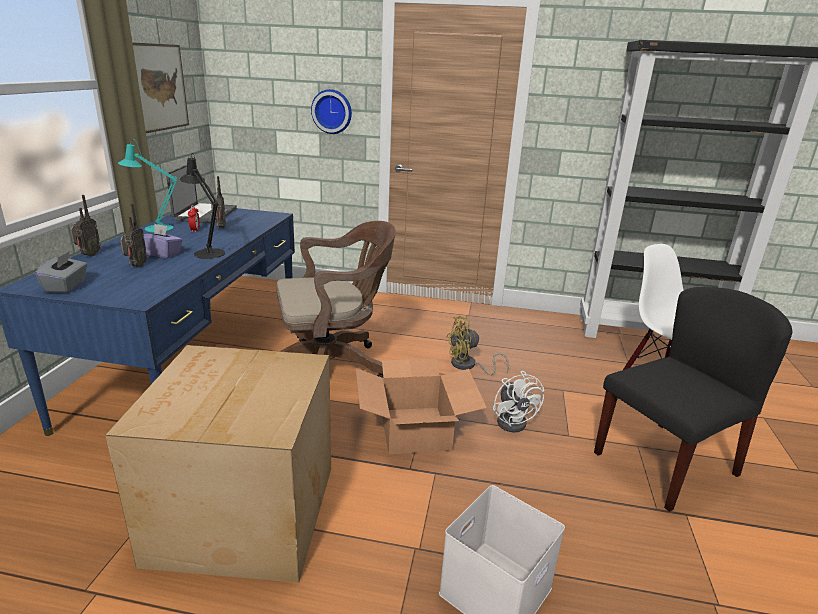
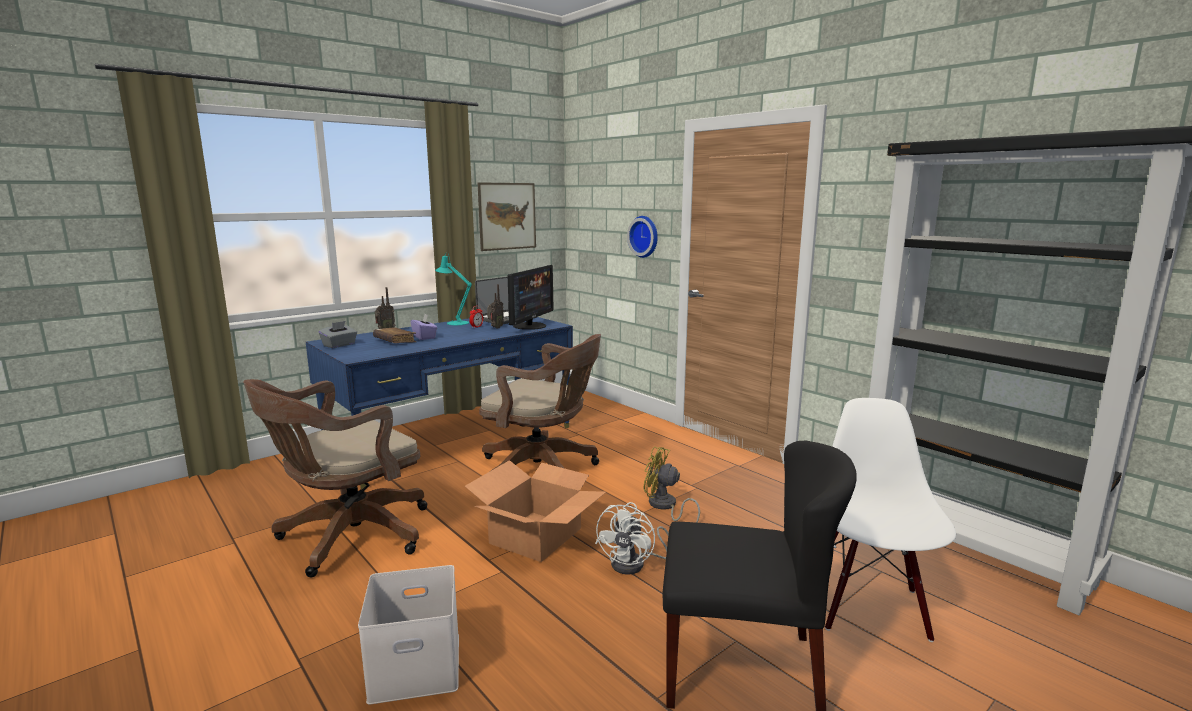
camera: 40 degrees right, 10 degrees down
cardboard box [106,345,331,583] -> brown office chair [243,379,427,577]
radio [120,203,147,267] -> brown book [373,328,417,343]
black table lamp [180,153,225,259] -> none
none -> monitor [507,265,553,330]

